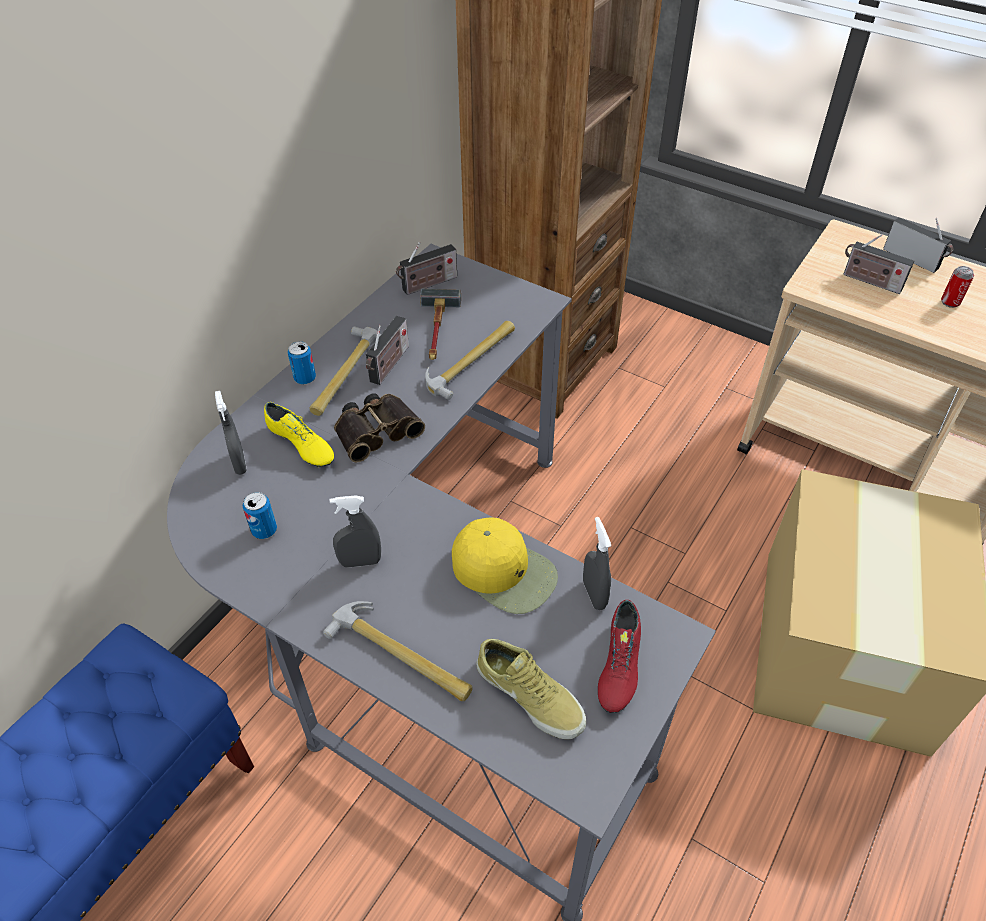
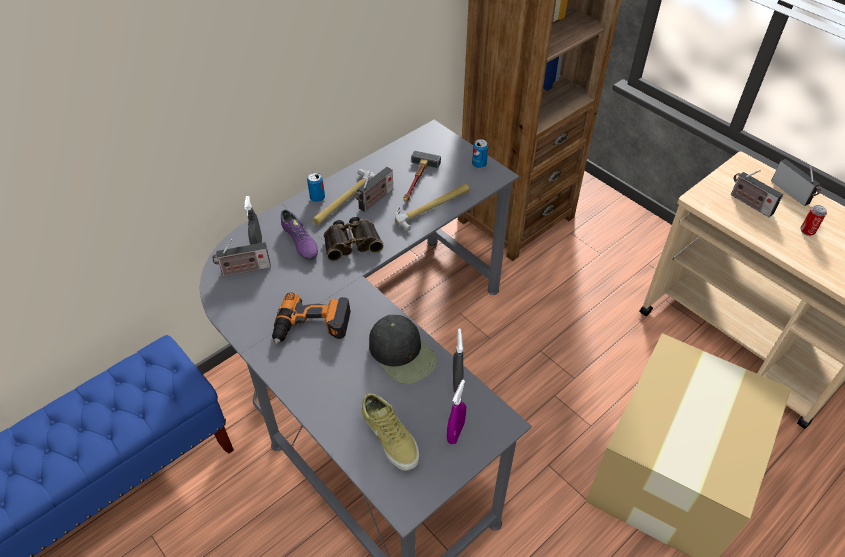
camera: 15 degrees right, 0 degrees up
can [243,492,277,539] -> can moved to [472,139,488,168]
yellow shoe [264,402,334,468] -> purple shoe [281,209,318,259]
hammer [323,601,473,701] -> none
grey spray bottle [329,495,381,568] -> power drill [272,292,351,344]
radio [396,242,457,295] -> radio moved to [212,239,271,277]
yellow cap [452,517,558,614] -> black cap [369,315,438,384]
red shoe [598,600,641,713] -> purple spray bottle [447,380,466,444]

